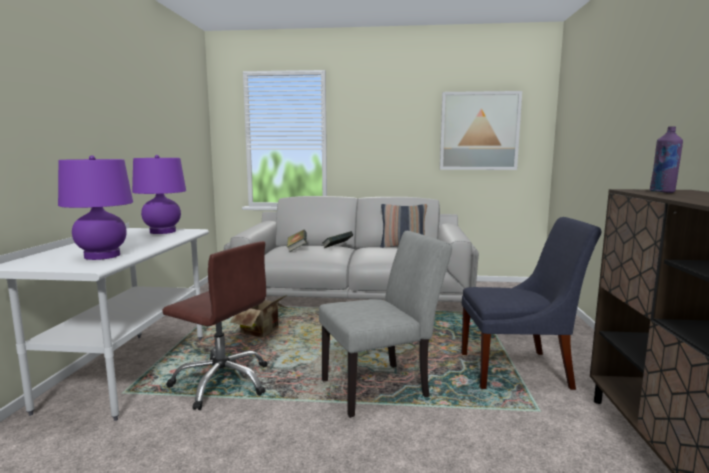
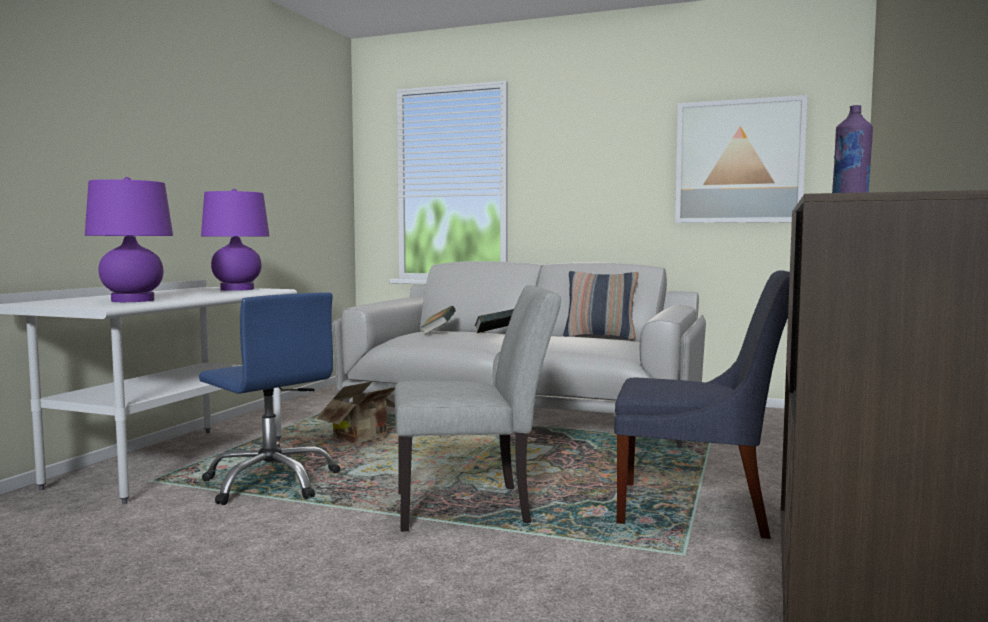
camera: 15 degrees right, 5 degrees down
brown office chair [162,241,268,410] -> blue office chair [199,292,340,505]

